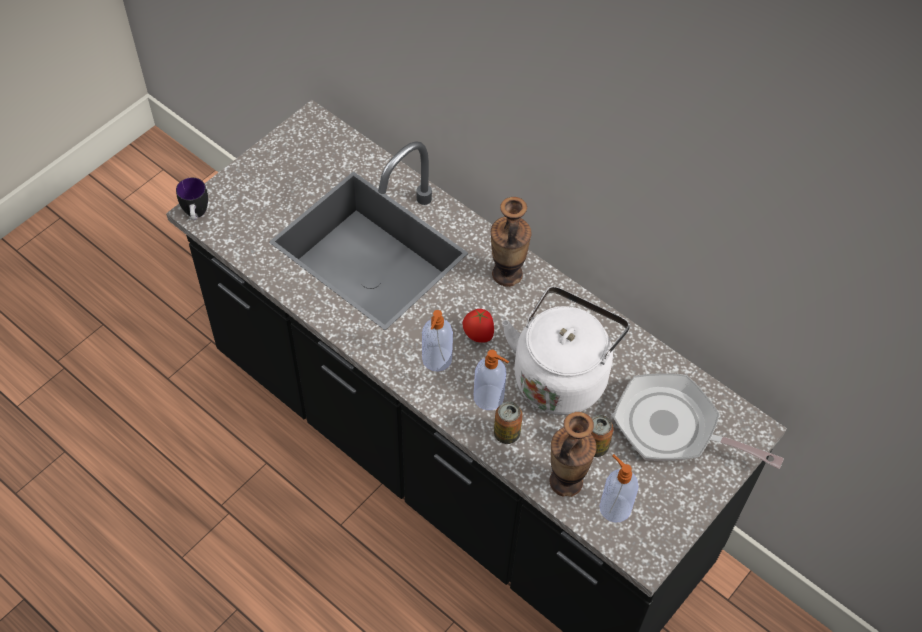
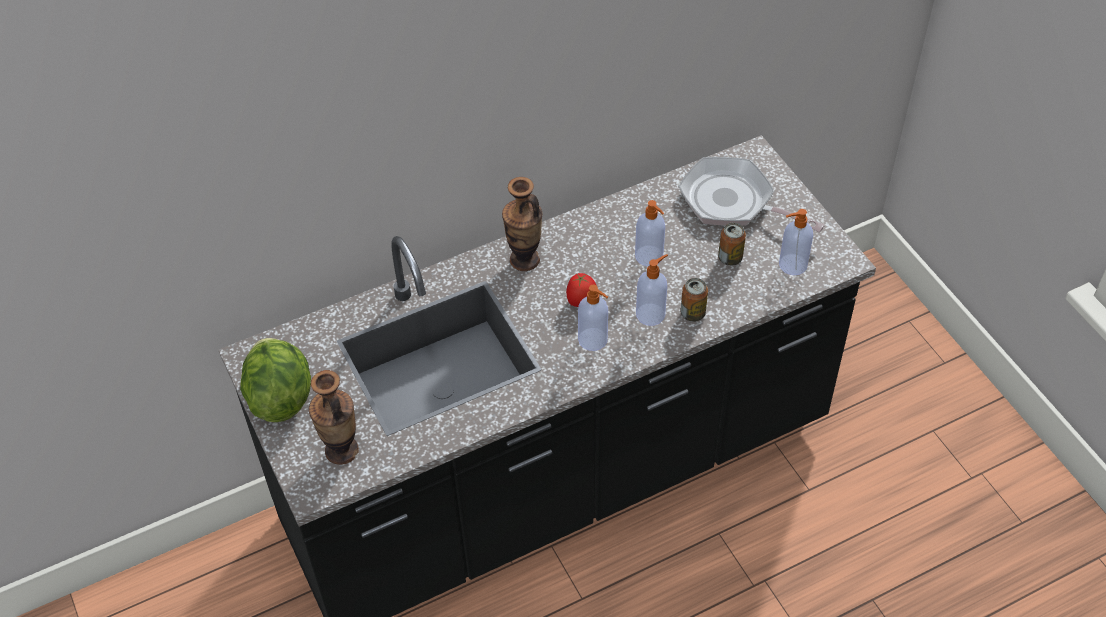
camera: 65 degrees left, 5 degrees down
mug [176,178,208,220] -> none
white kettle [502,286,630,415] -> soap dispenser [635,200,665,266]
vase [549,412,596,497] -> vase moved to [309,370,359,465]
frying pan [613,373,784,469] -> frying pan turned 75 degrees clockwise [678,157,825,232]
none -> lettuce [240,338,311,422]

